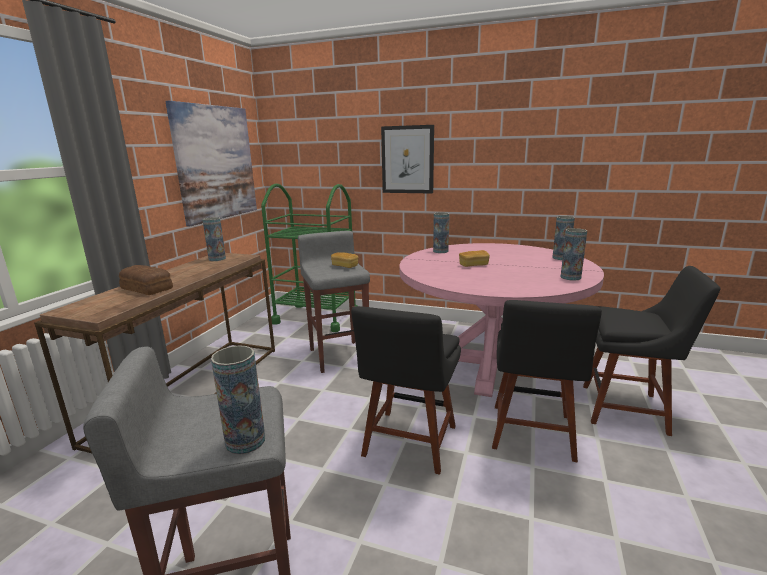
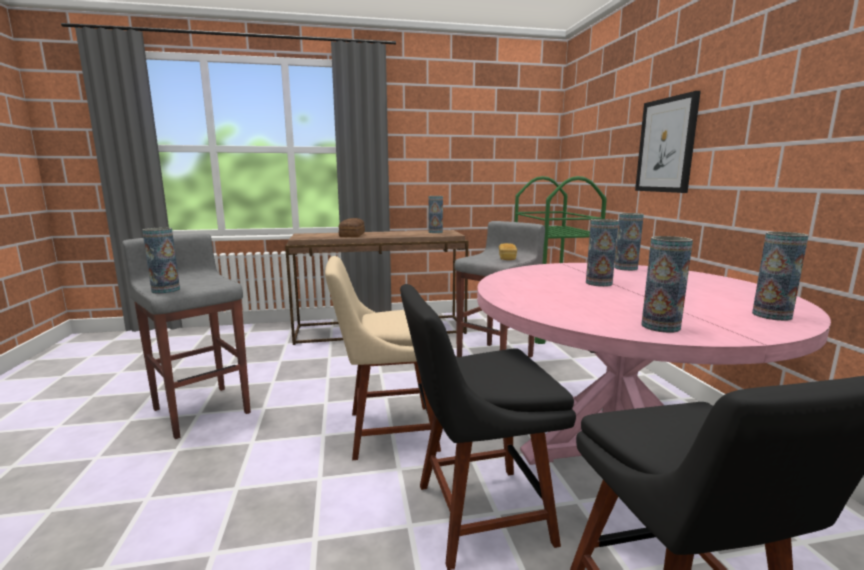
camera: 60 degrees right, 5 degrees down
picture [165,101,257,227] -> none
black chair [351,306,461,475] -> beige chair [325,256,441,460]
bread [459,250,490,267] -> vase [586,219,619,287]

